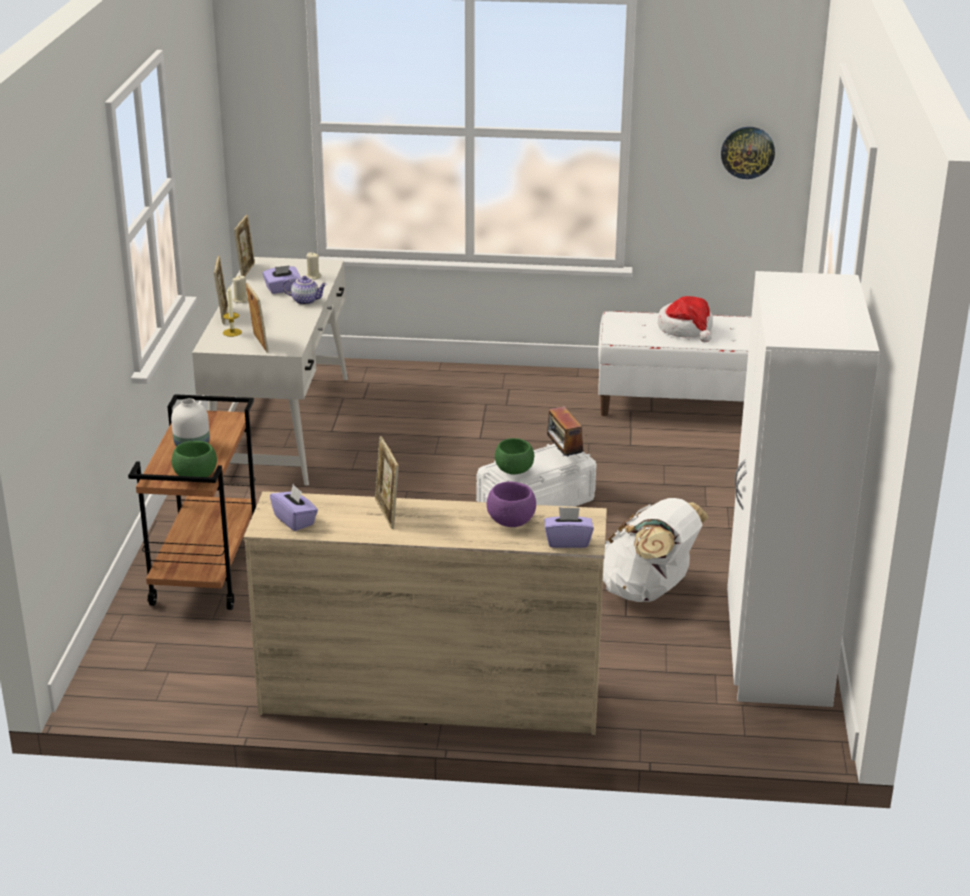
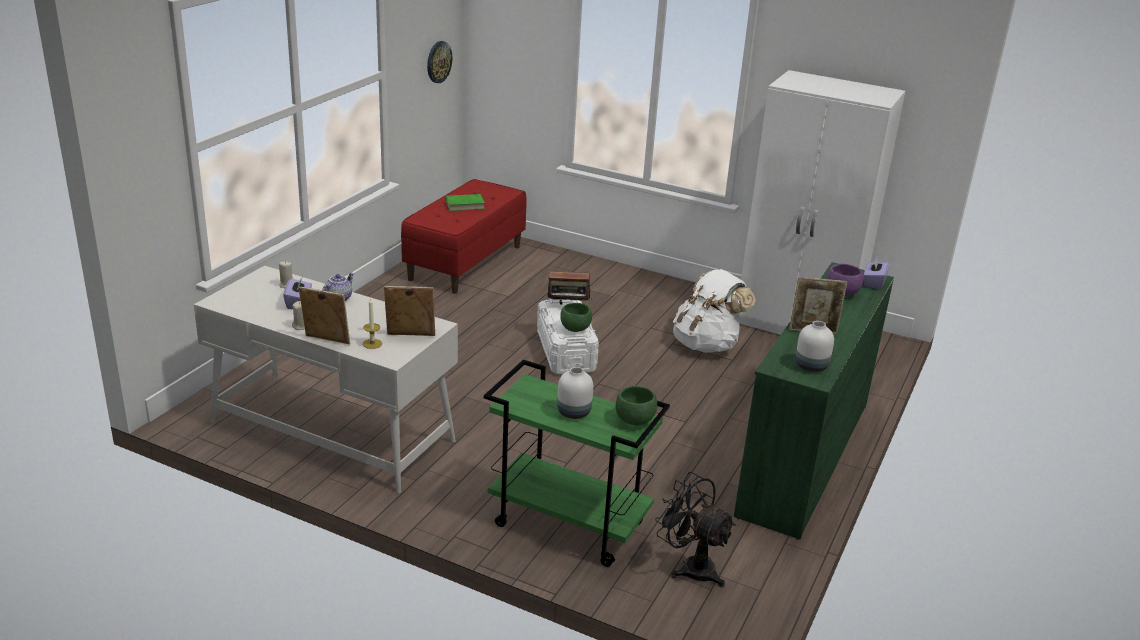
camera: 70 degrees left, 0 degrees up
brown cart [128,394,256,610] -> green cart [484,360,670,567]
picture frame [234,215,255,277] -> none
beige dresser [244,491,607,735] -> green dresser [734,262,894,540]
purple tissue box [270,484,318,531] -> white vase [796,321,834,372]
white bench [598,311,751,416] -> red bench [401,179,527,294]
hat [658,296,713,342] -> green book [441,194,485,211]
none -> black fan [655,472,736,588]

